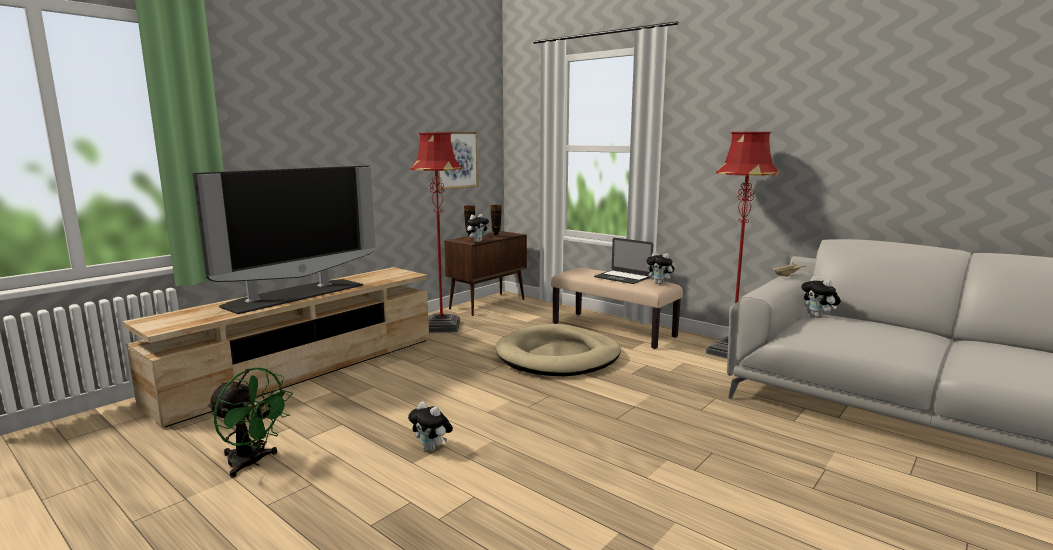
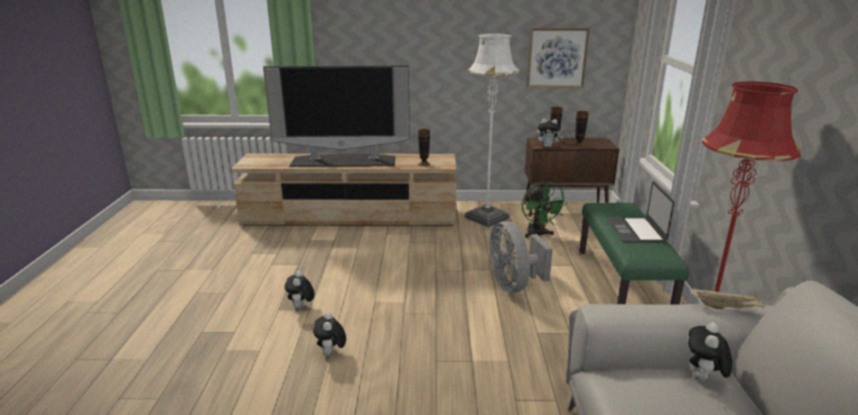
camera: 50 degrees right, 10 degrees up
green fan [207,367,293,478] -> green fan moved to [522,181,568,238]
red floor lamp [410,133,462,333] -> white floor lamp [465,33,519,228]
beige dog bed [496,324,621,376] -> grey fan [489,221,553,293]
beige bench [551,268,683,349] -> green bench [580,203,689,305]
plush toy [646,252,675,284] -> plush toy moved to [313,312,346,356]
none -> vase [418,129,431,167]

